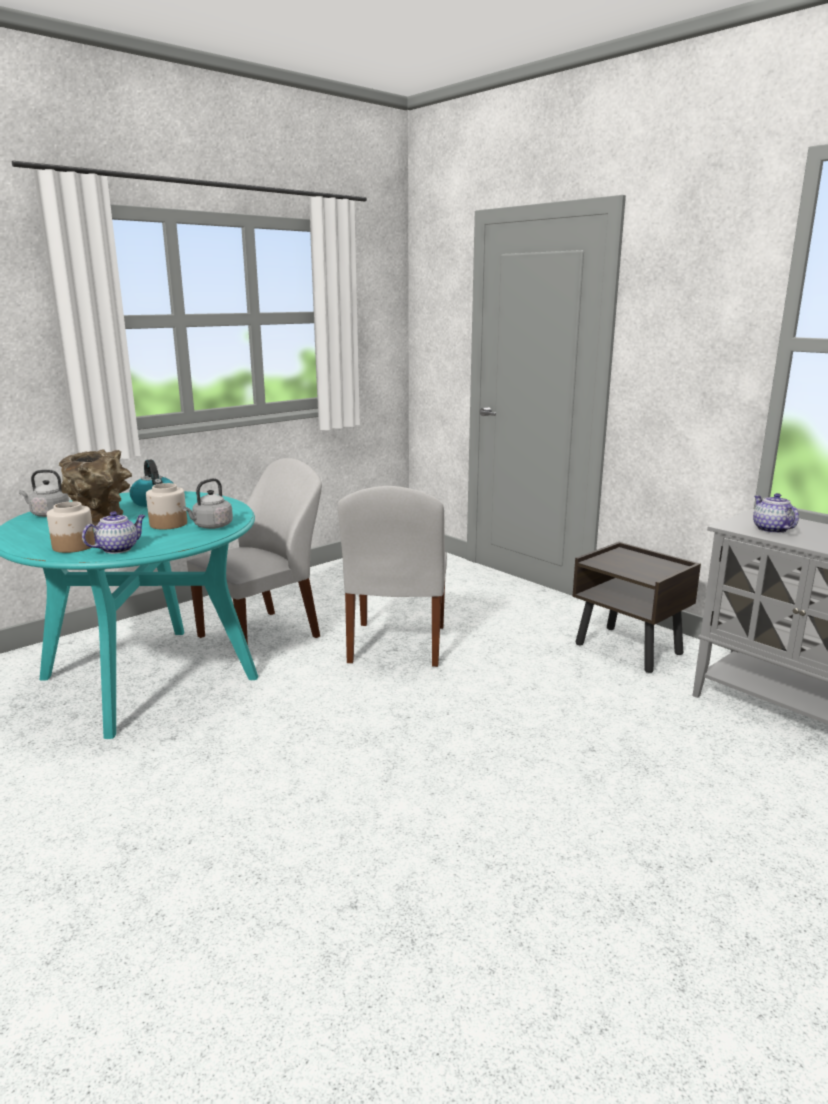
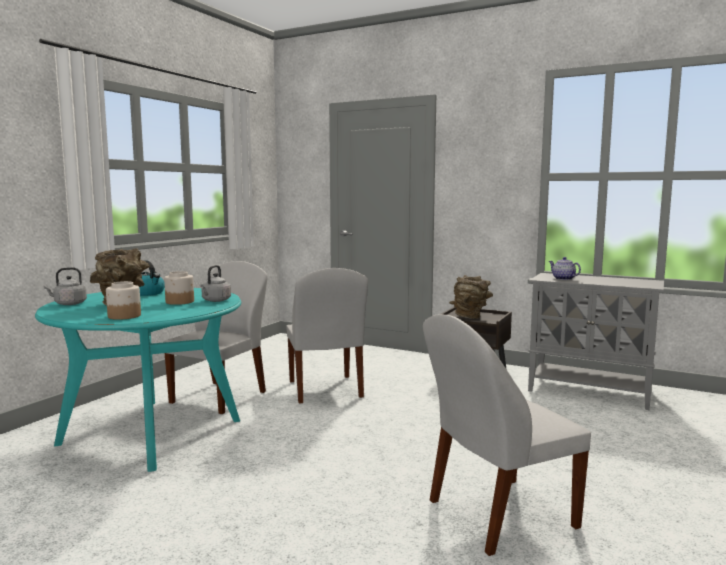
camera: 20 degrees left, 10 degrees down
teapot [82,511,146,554] -> none
none -> white chair [423,315,591,556]
none -> brown vase [449,275,493,319]

